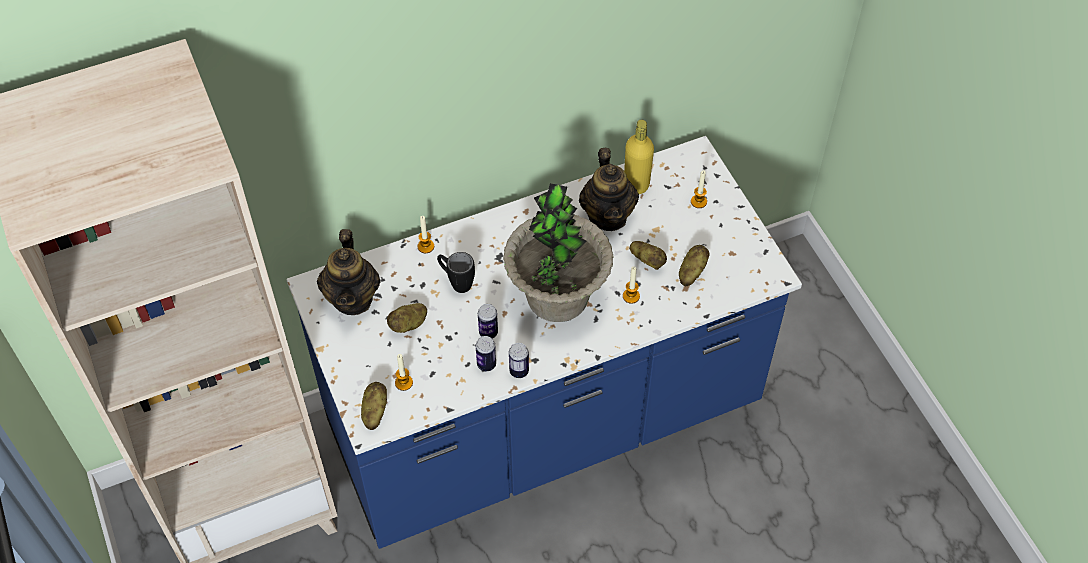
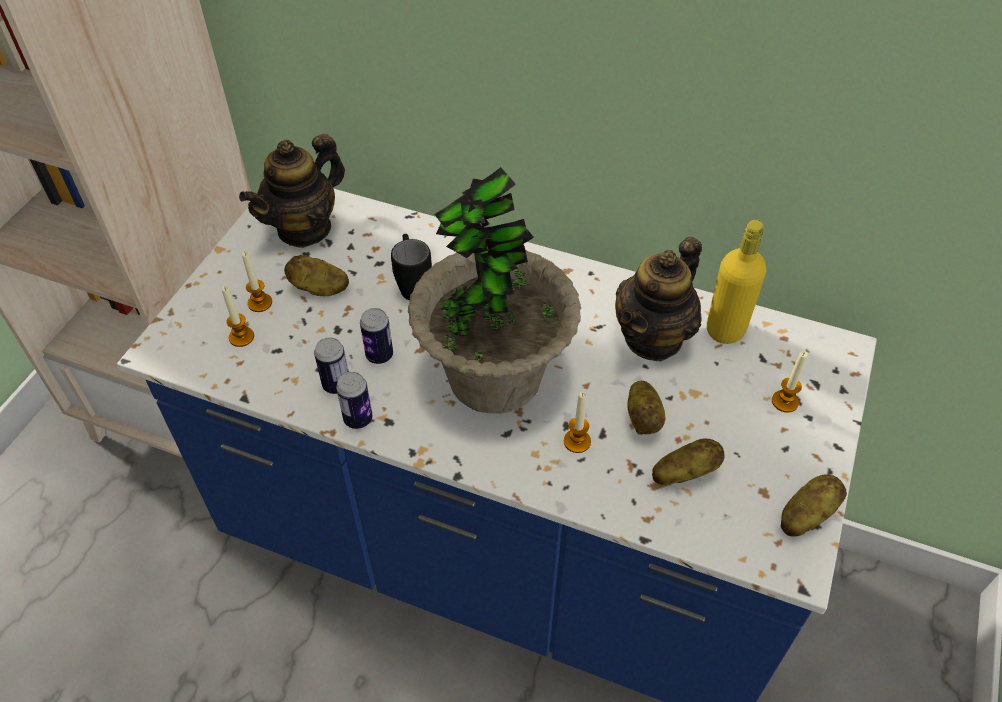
camera: 45 degrees right, 5 degrees down
potato [361,382,387,430] -> potato moved to [781,474,847,537]
candle [418,216,434,253] -> candle moved to [242,251,272,312]

